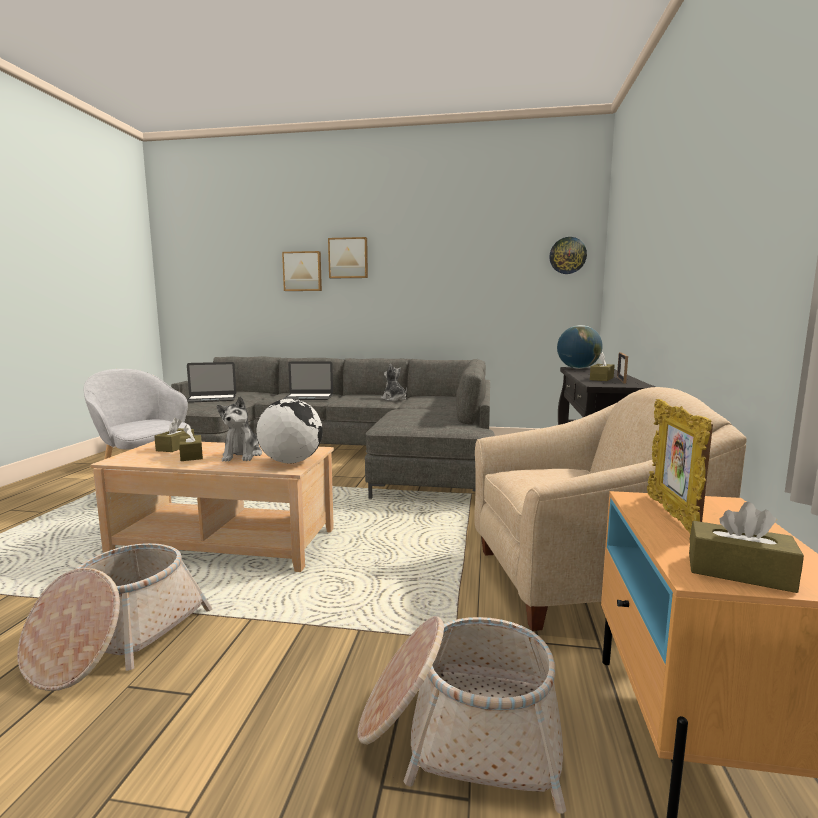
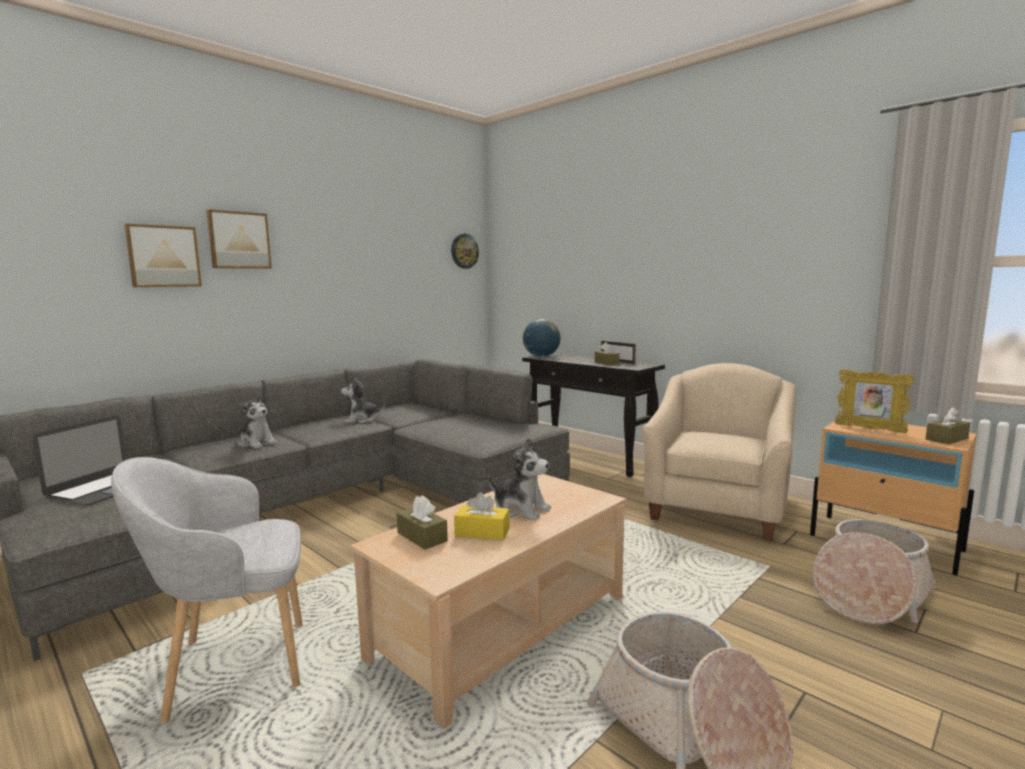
camera: 55 degrees left, 0 degrees up
brown tissue box [179,424,203,461] -> yellow tissue box [454,492,510,540]
globe [256,399,323,464] -> none
laptop [283,362,333,400] -> plush toy [238,393,277,449]

